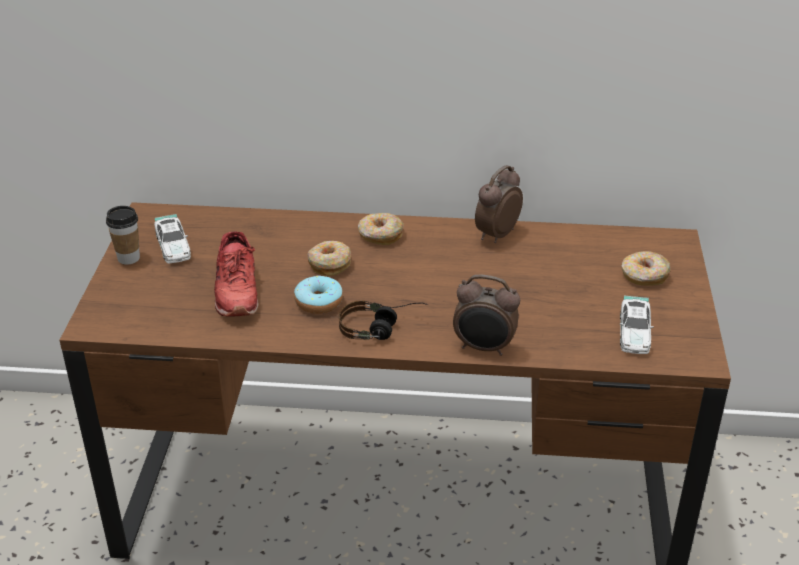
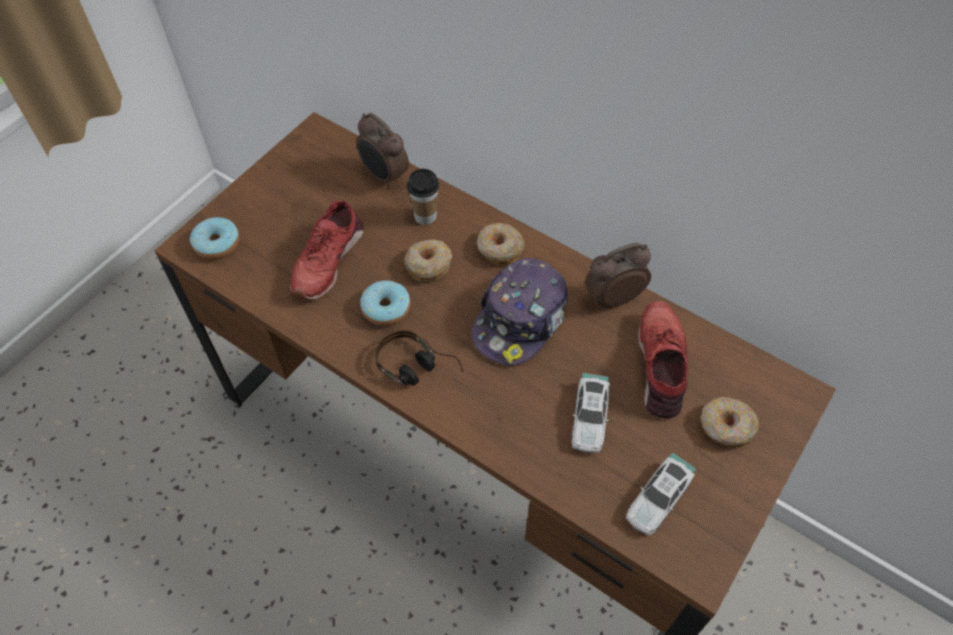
camera: 30 degrees right, 20 degrees up
cup [106,206,140,265] -> cup moved to [407,169,439,225]
toy car [154,214,191,264] -> toy car moved to [571,373,610,453]
alarm clock [453,275,520,356] -> alarm clock moved to [356,113,409,188]
none -> donut [190,217,239,260]
none -> cap [471,258,568,366]
none -> red shoe [638,301,688,419]

